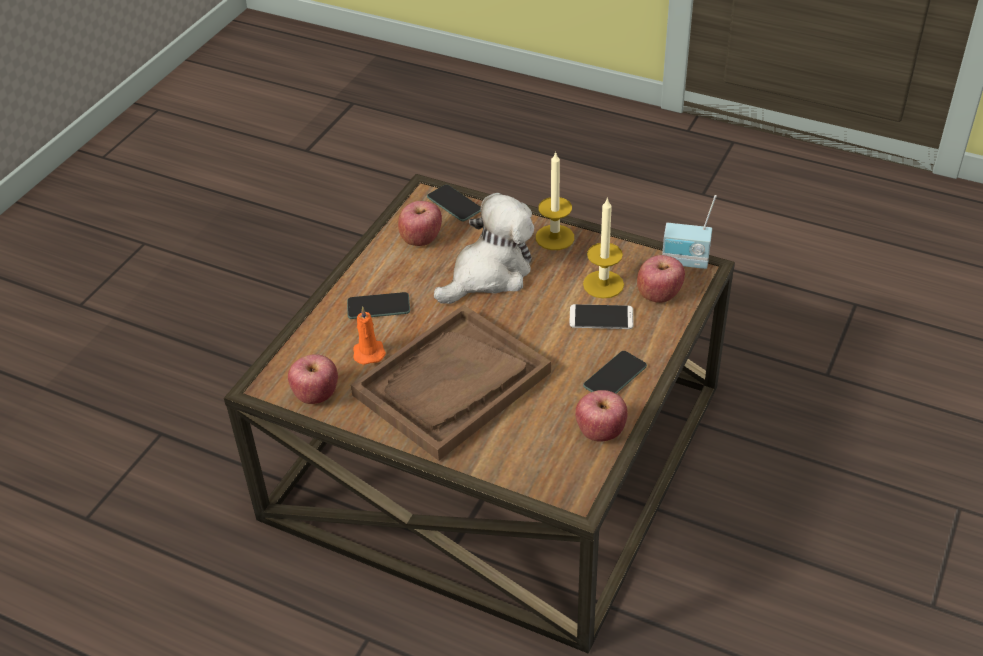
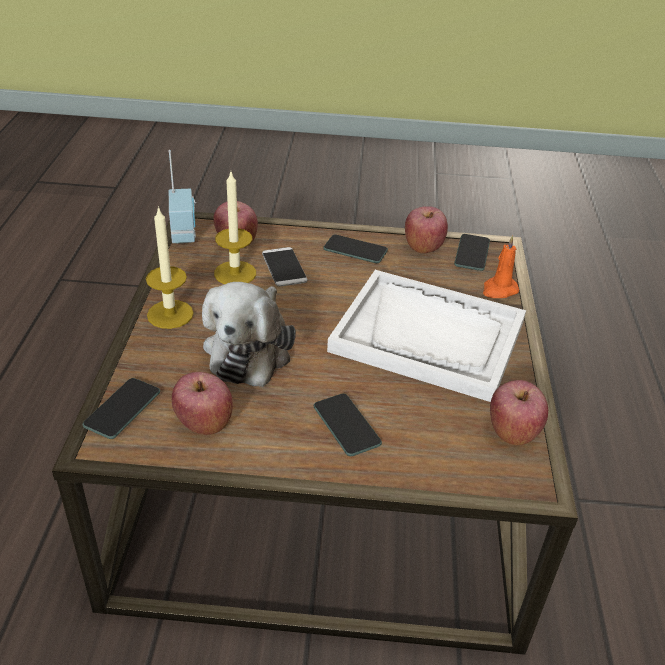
camera: 115 degrees left, 5 degrees down
brown tray [351,305,551,461] -> white tray [327,270,526,402]
orange candle [353,306,386,365] -> orange candle moved to [483,235,519,298]
plush toy [434,193,534,304] -> plush toy turned 105 degrees counterclockwise [202,282,296,387]
none -> phone [454,234,490,271]

